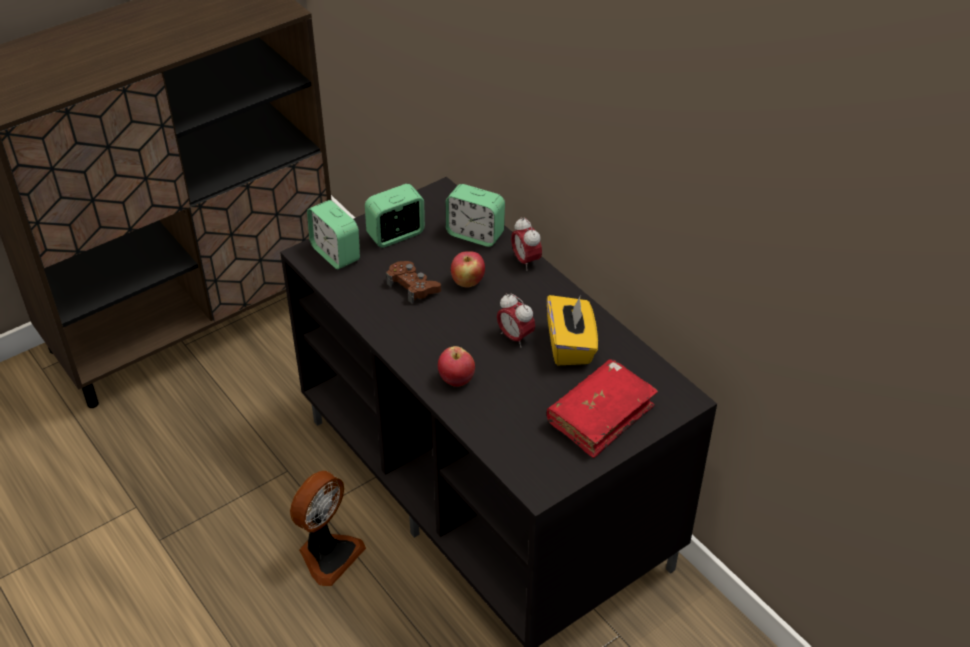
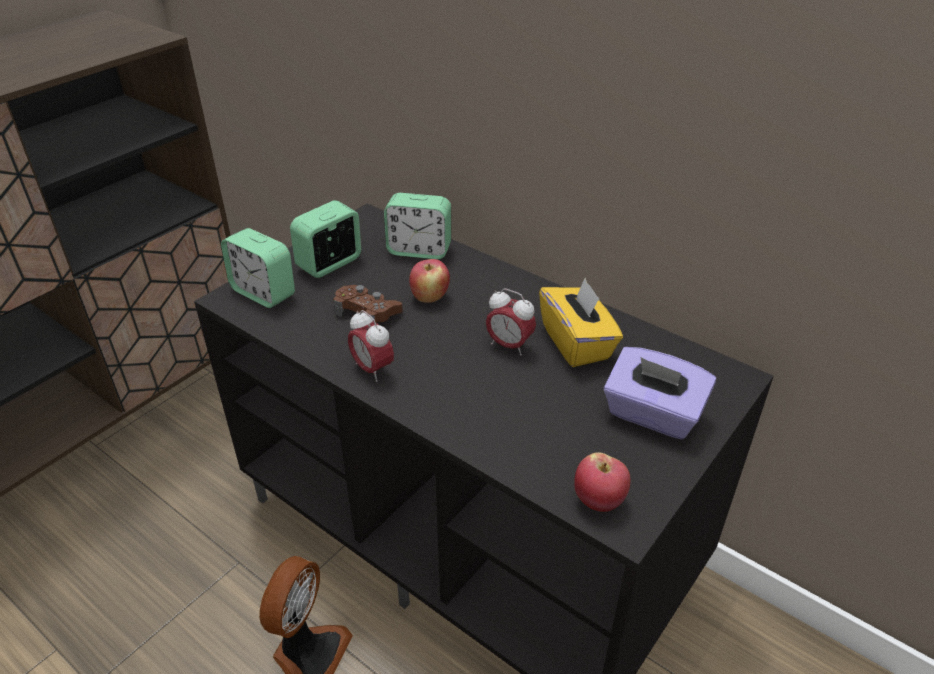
camera: 15 degrees left, 5 degrees down
apple [438,346,475,387] -> apple moved to [574,452,631,512]
alarm clock [511,217,542,271] -> alarm clock moved to [348,310,394,382]
red book [547,359,658,458] -> purple tissue box [604,347,716,440]

